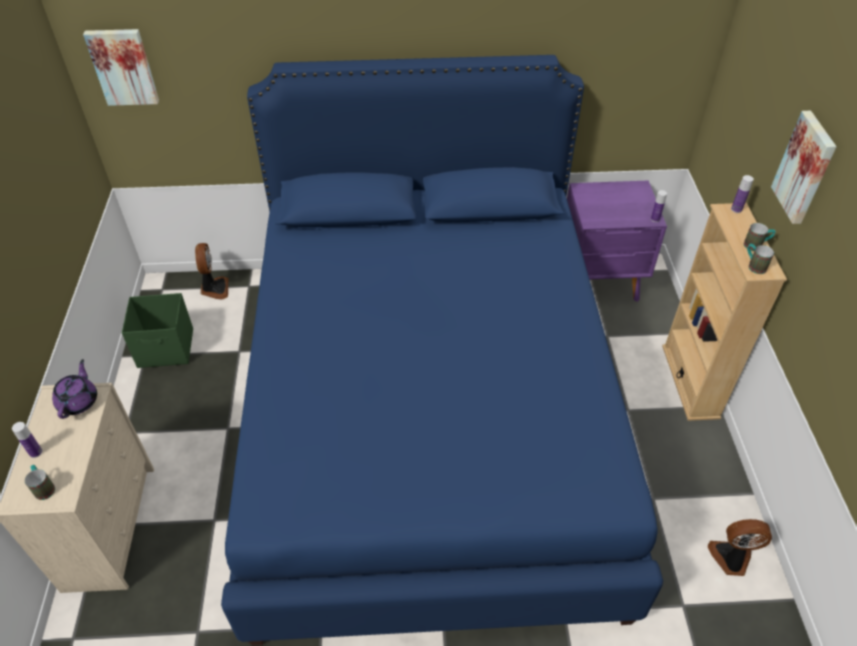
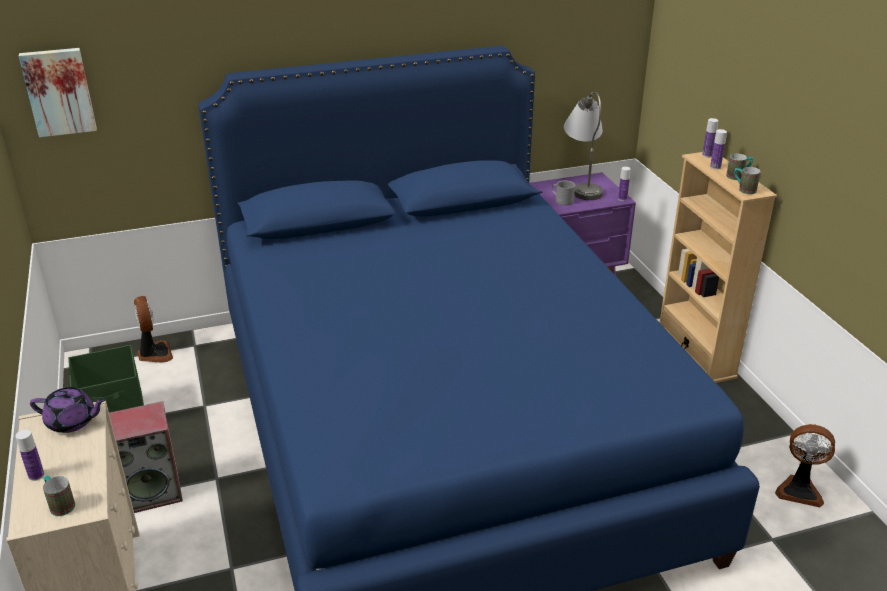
camera: 15 degrees left, 15 degrees down
purple teapot [52,359,97,419] -> purple teapot turned 105 degrees clockwise [30,387,106,433]
fan [708,519,772,576] -> fan turned 150 degrees counterclockwise [775,424,835,507]
picture [771,111,837,224] -> none
none -> speaker [109,401,183,513]
none -> grey mug [552,180,576,205]
none -> grey table lamp [564,92,603,200]
none -> bottle [710,129,727,169]

